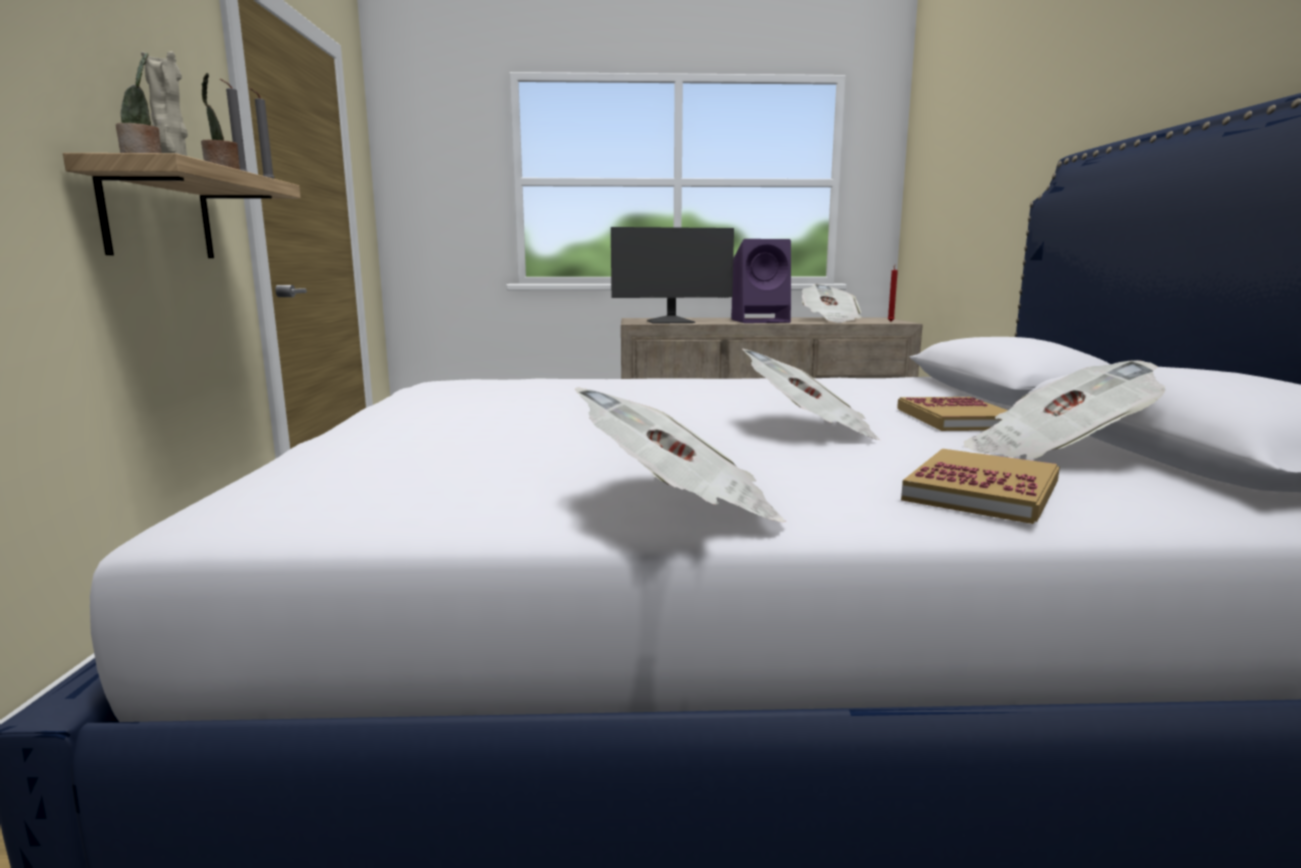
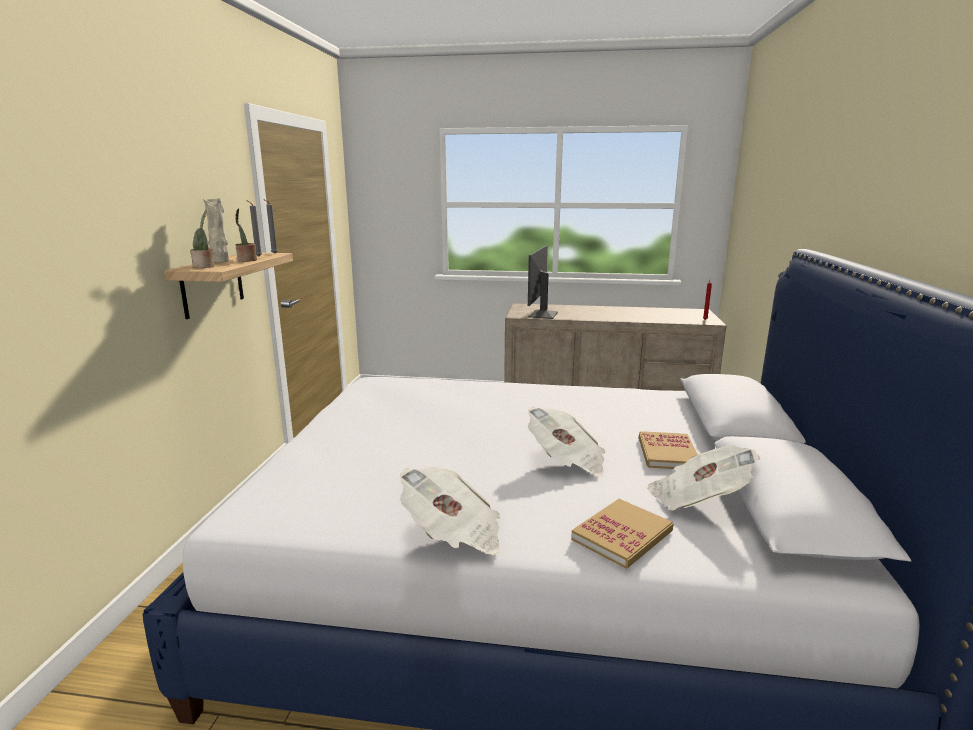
camera: 10 degrees right, 5 degrees up
monitor [611,227,734,324] -> monitor turned 105 degrees clockwise [528,245,558,319]
purple speaker [731,239,791,323] -> none
newspaper [802,284,862,323] -> none

